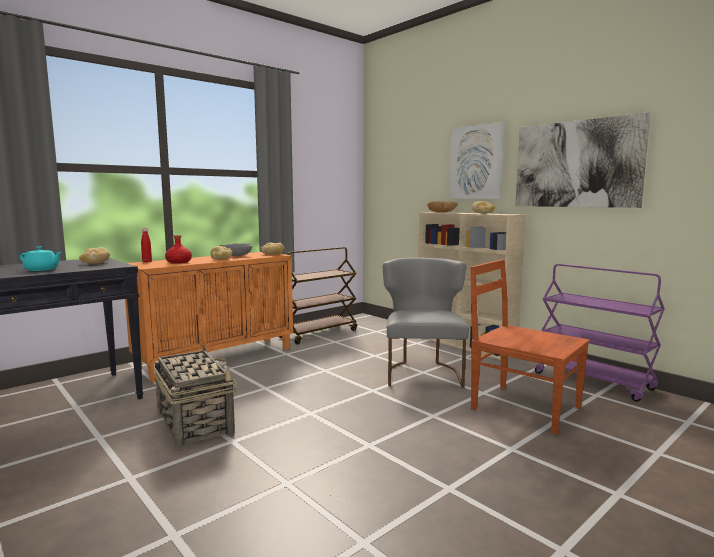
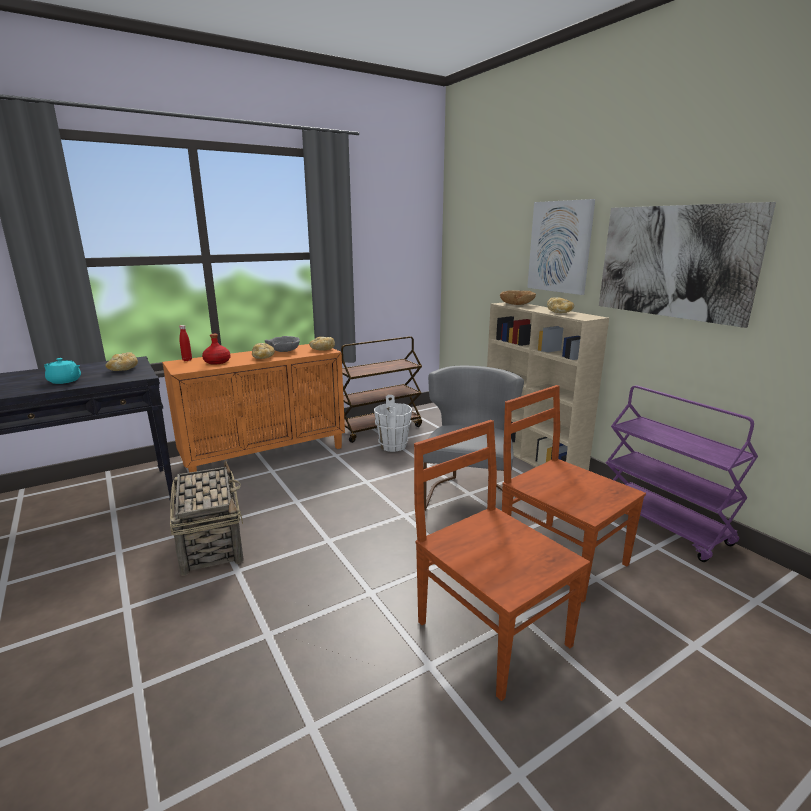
camera: 10 degrees right, 10 degrees up
none -> white bucket [374,395,412,452]
none -> brown chair [414,420,590,701]

